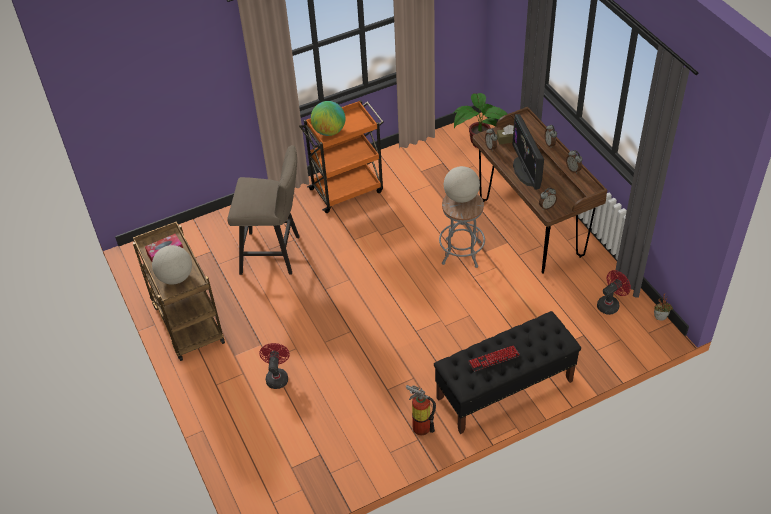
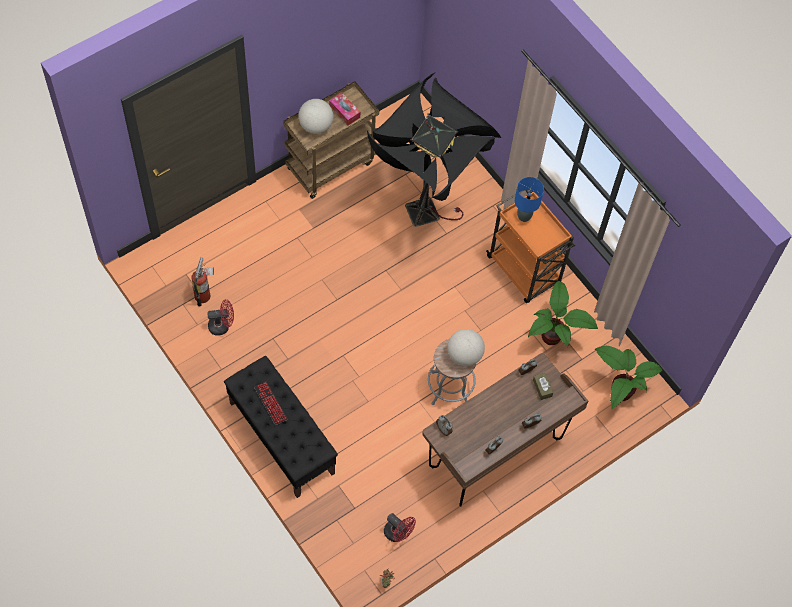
camera: 75 degrees right, 15 degrees up
beige stool [227,145,300,275] -> black floor lamp [367,72,501,227]
red fan [259,343,290,389] -> red fan moved to [207,299,234,335]
globe [311,101,345,136] -> blue table lamp [515,177,544,222]
fire extinguisher [406,385,436,436] -> fire extinguisher moved to [191,257,214,306]
monitor [512,114,544,190] -> none
none -> potted plant [528,281,598,347]

